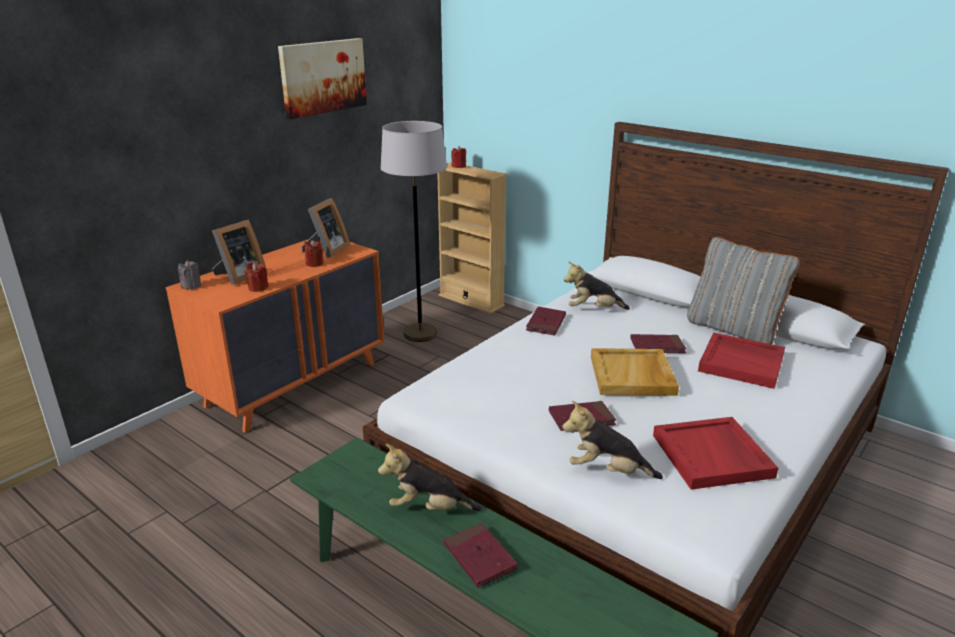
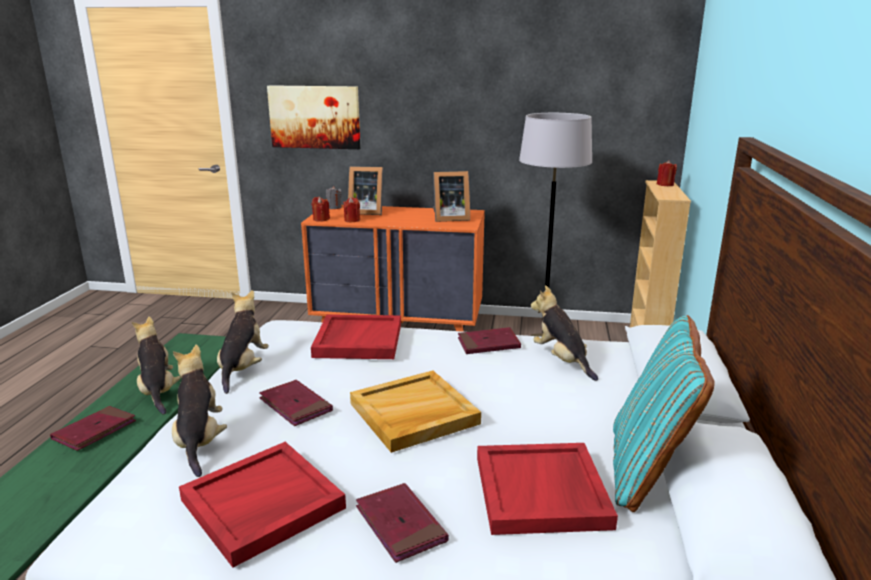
camera: 60 degrees right, 5 degrees down
picture [278,38,367,119] -> picture moved to [267,85,360,149]
red candle [304,240,323,267] -> red candle moved to [312,197,330,222]
red book [630,334,686,353] -> red book moved to [356,483,449,563]
grey pillow [687,237,800,344] -> turquoise pillow [613,315,715,512]
none -> plush toy [217,290,269,394]
none -> red tray [311,314,401,359]

